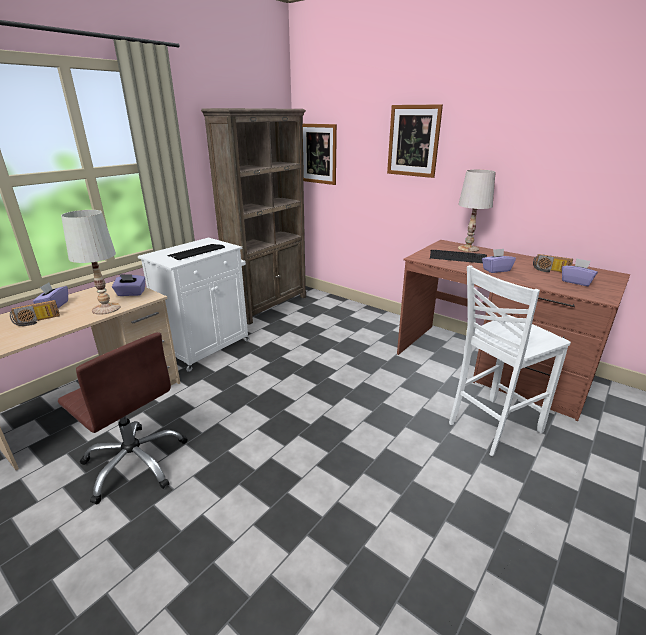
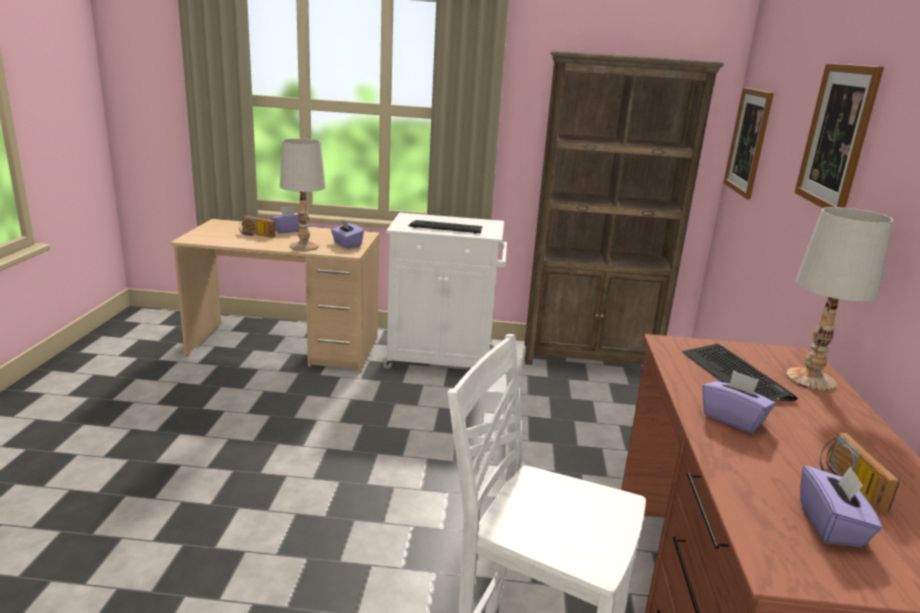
camera: 55 degrees right, 5 degrees down
brown office chair [58,332,188,504] -> none

